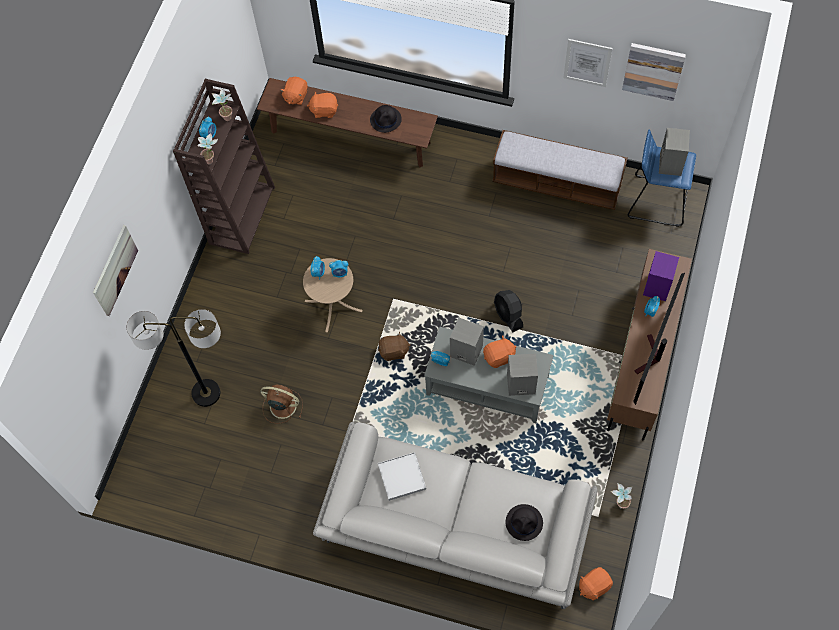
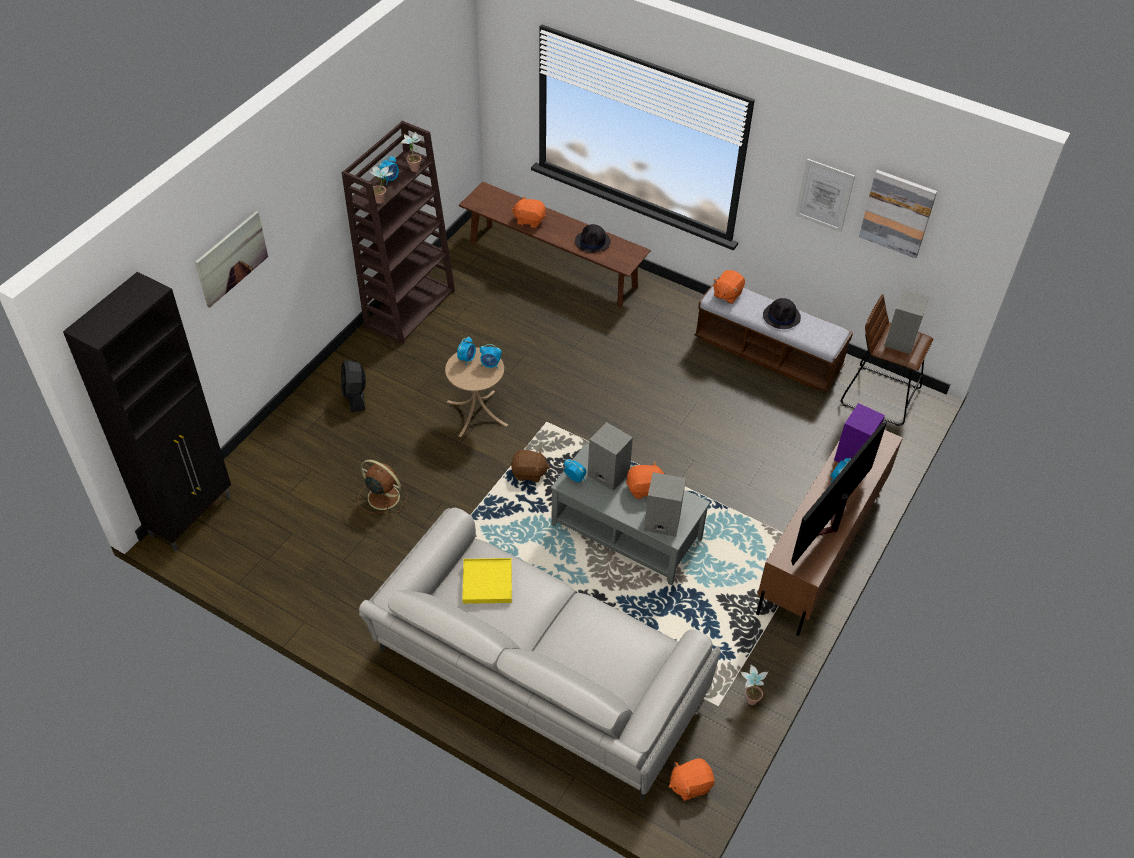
camera: 10 degrees right, 15 degrees down
floor lamp [126,309,221,407] -> none
orange plush toy [281,77,308,105] -> orange plush toy moved to [713,270,745,304]
white tray [378,452,426,501] -> yellow tray [462,558,512,604]
black fan [494,290,523,333] -> black fan moved to [341,360,366,412]
black hat [505,504,543,541] -> black hat moved to [763,298,801,329]
blue stool [628,130,696,227] -> brown stool [841,294,933,426]
none -> black cabinet [63,272,231,552]

